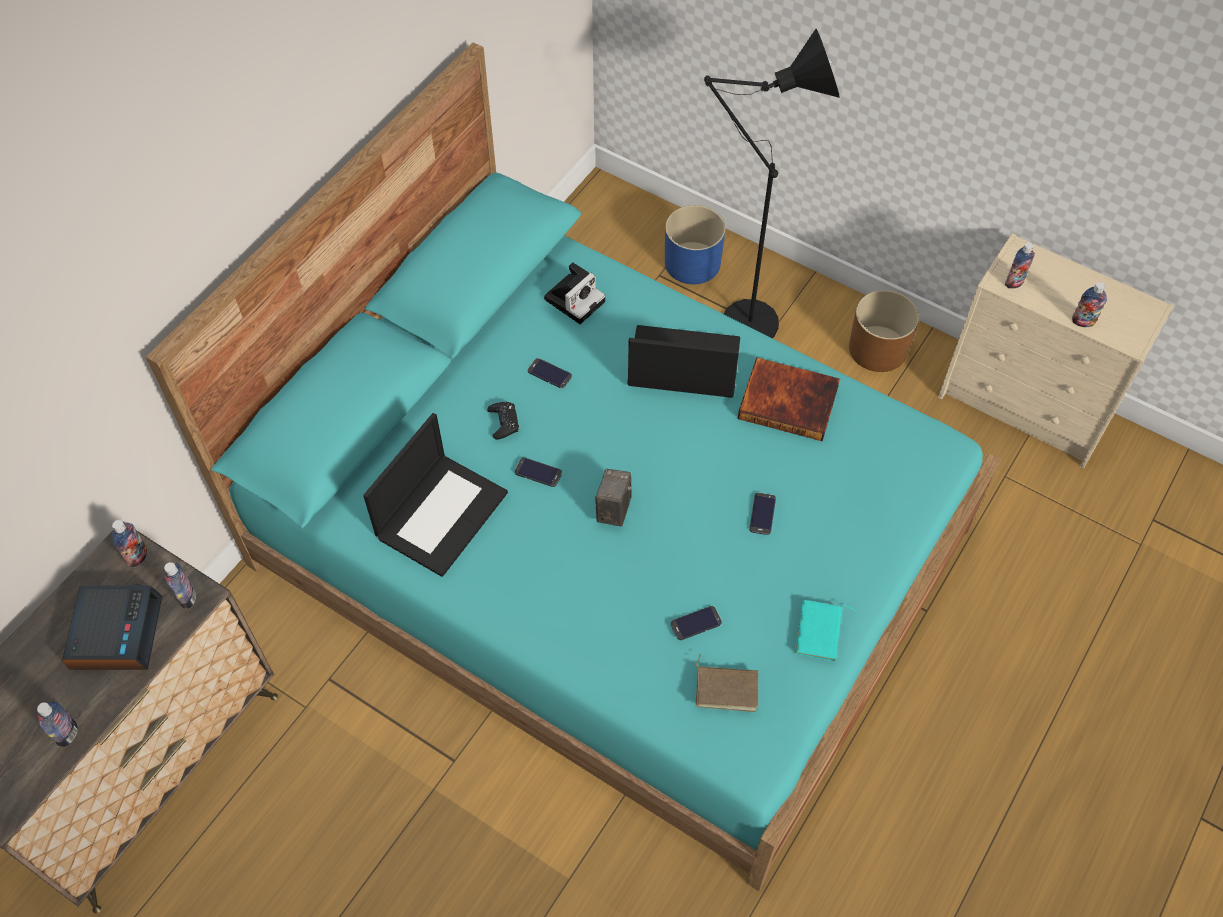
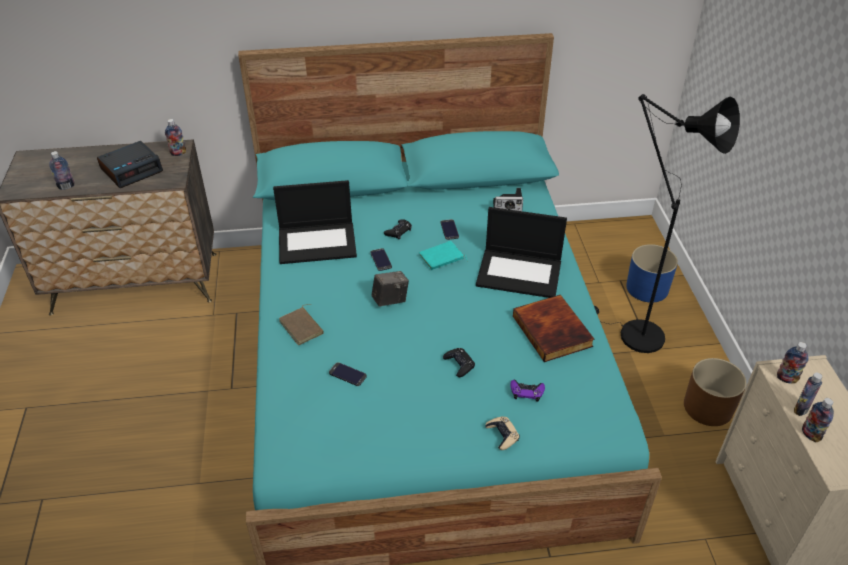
camera: 50 degrees right, 15 degrees down
bottle [164,562,196,609] -> bottle moved to [794,373,822,416]
laptop [627,325,740,398] -> laptop turned 135 degrees clockwise [476,207,567,298]
brown book [695,654,758,712] -> brown book moved to [279,304,324,345]
phone [749,493,776,535] -> black game controller [443,348,475,377]
turquoise book [794,600,856,661] -> turquoise book moved to [419,241,468,270]
none -> beige game controller [485,417,520,450]
none -> purple game controller [510,380,545,402]

